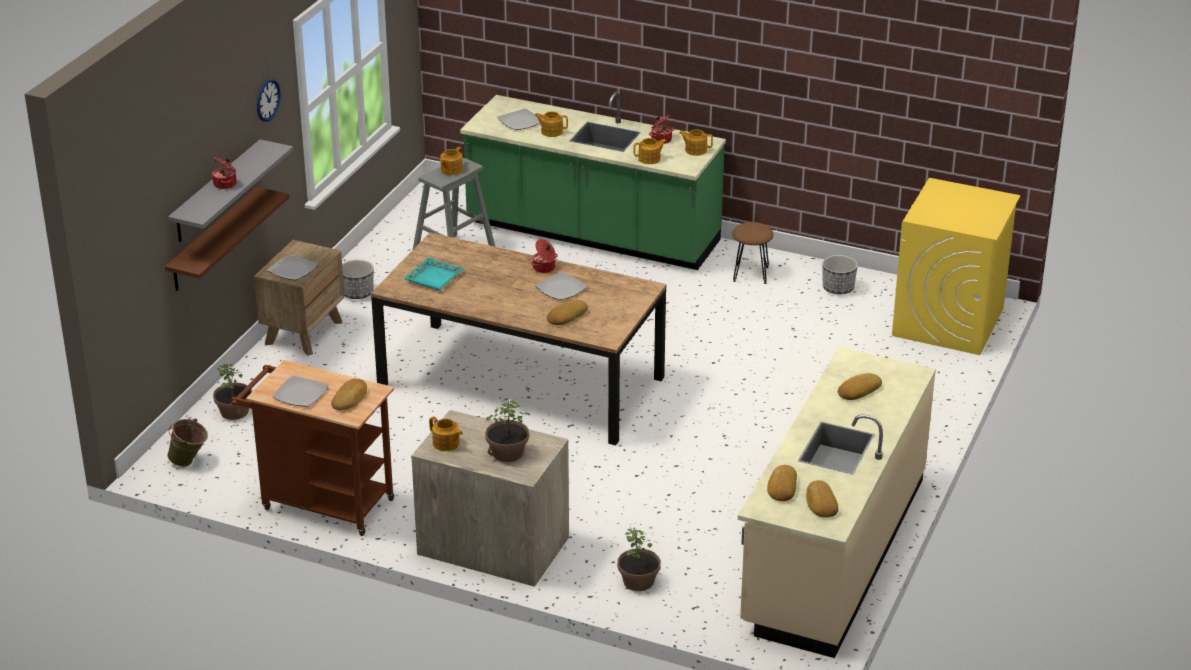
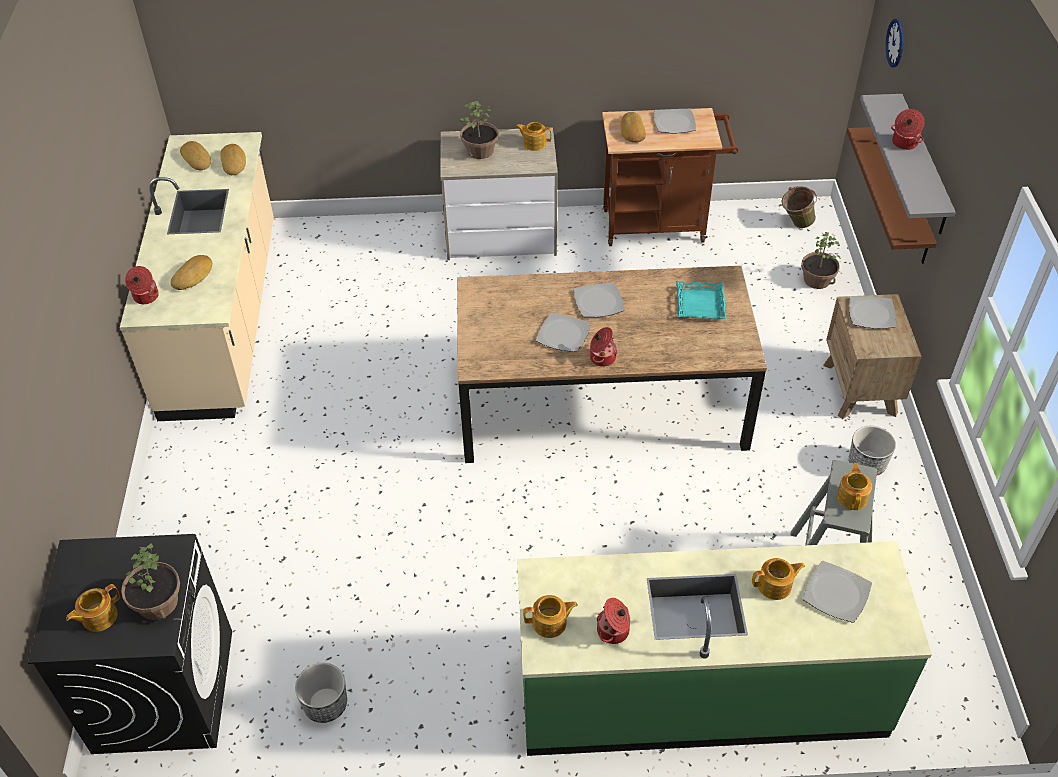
camera: 155 degrees right, 15 degrees up
wall clock [257,79,280,122] -> wall clock moved to [885,19,903,67]
bread [547,300,588,325] -> none
potted plant [617,529,661,591] -> potted plant moved to [121,543,180,620]
teapot [633,138,667,164] -> teapot moved to [66,584,120,632]
brown stool [732,222,774,284] -> none
yellow washing machine [892,178,1020,355] -> black washing machine [28,534,232,754]
none -> cooking pot [125,266,159,304]
none -> plate [574,282,625,317]

